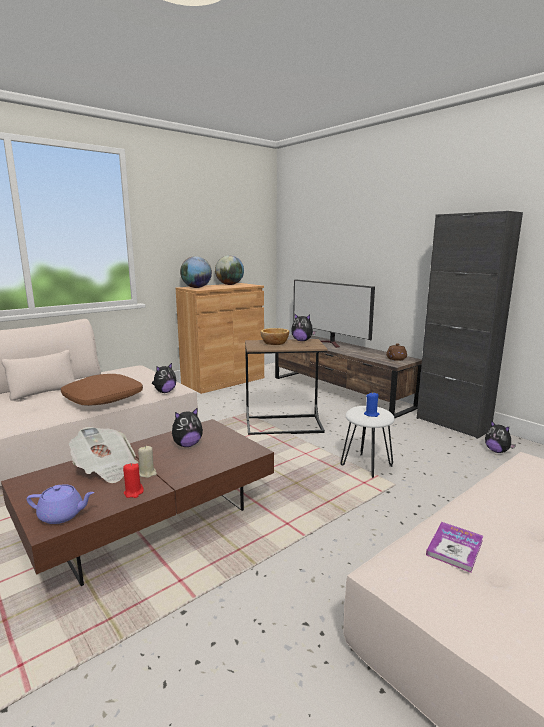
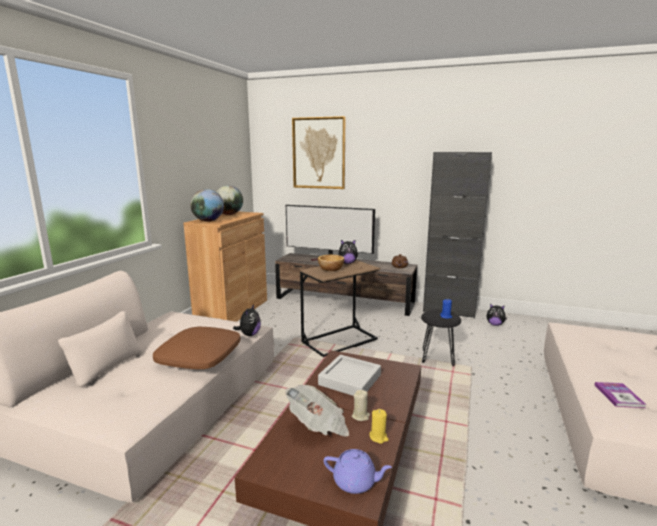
camera: 30 degrees left, 0 degrees up
purple teapot [27,484,94,524] -> purple teapot turned 45 degrees clockwise [324,449,392,494]
red candle [123,463,144,498] -> yellow candle [370,409,389,444]
plush toy [172,407,203,447] -> grey tray [318,355,381,396]
white stool [340,406,395,478] -> black stool [421,309,461,367]
none -> picture [292,116,345,189]

